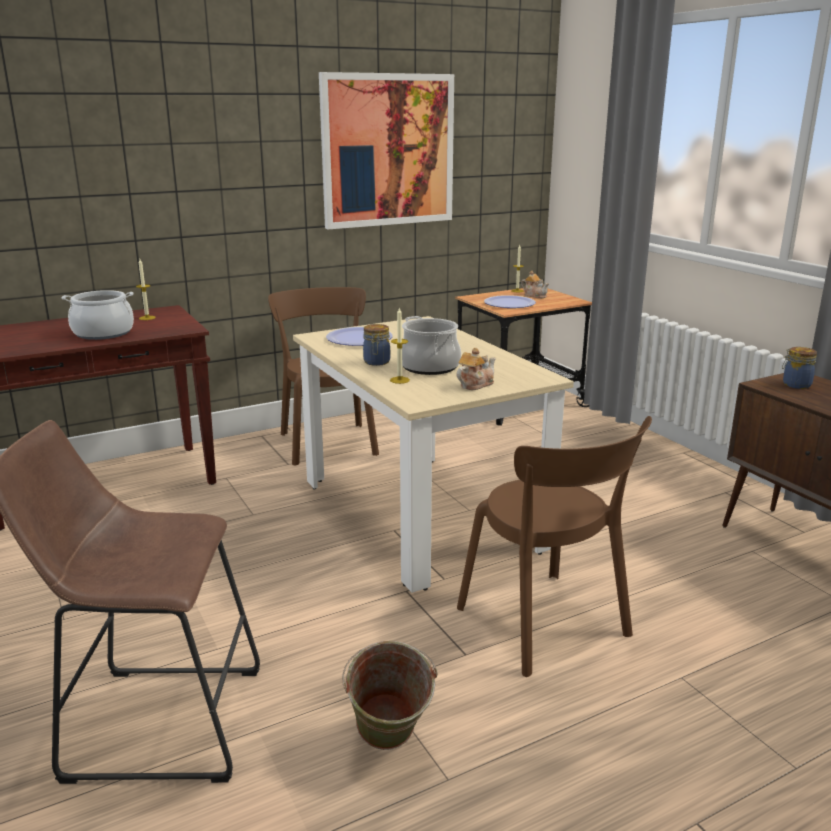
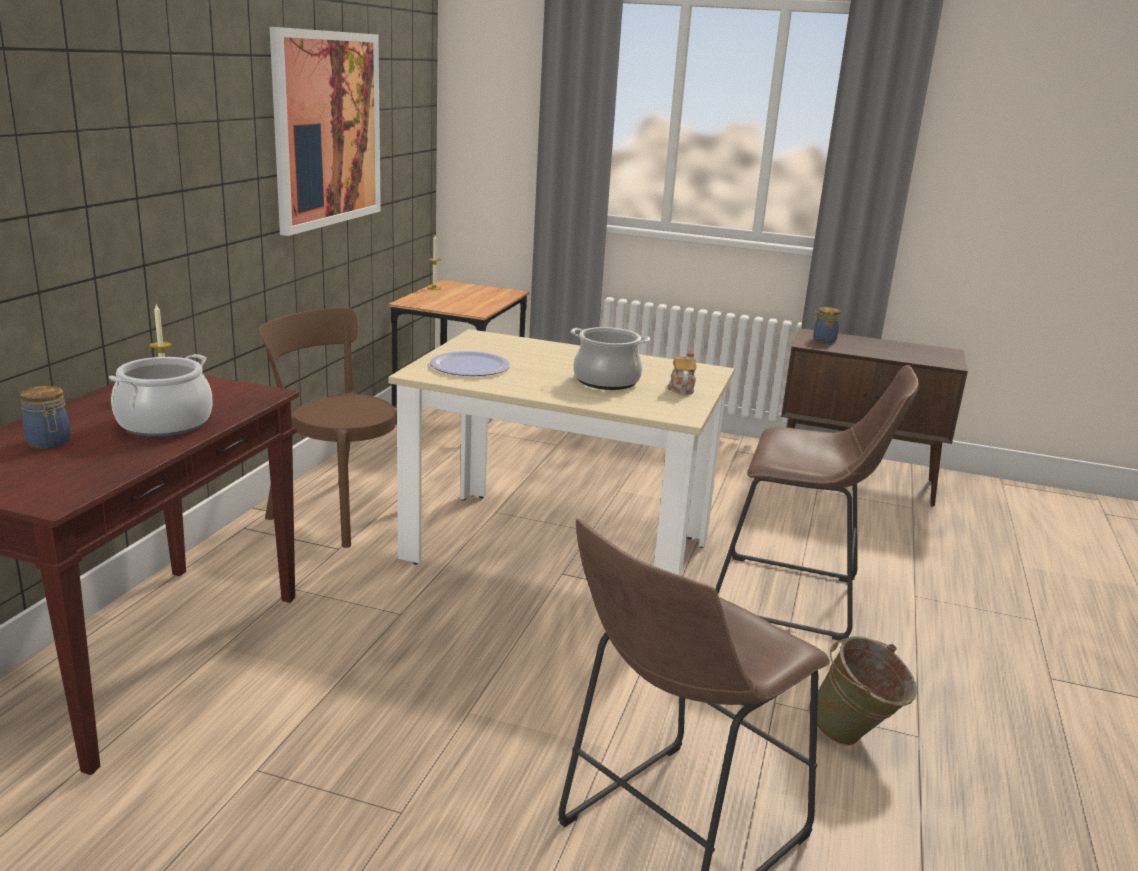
camera: 45 degrees left, 0 degrees up
jar [363,324,390,366] -> jar moved to [20,386,71,449]
candle [390,308,410,384] -> none
brown chair [457,416,652,677] -> brown stool [715,365,919,641]
plate [484,295,536,308] -> none
teapot [521,270,549,298] -> none

